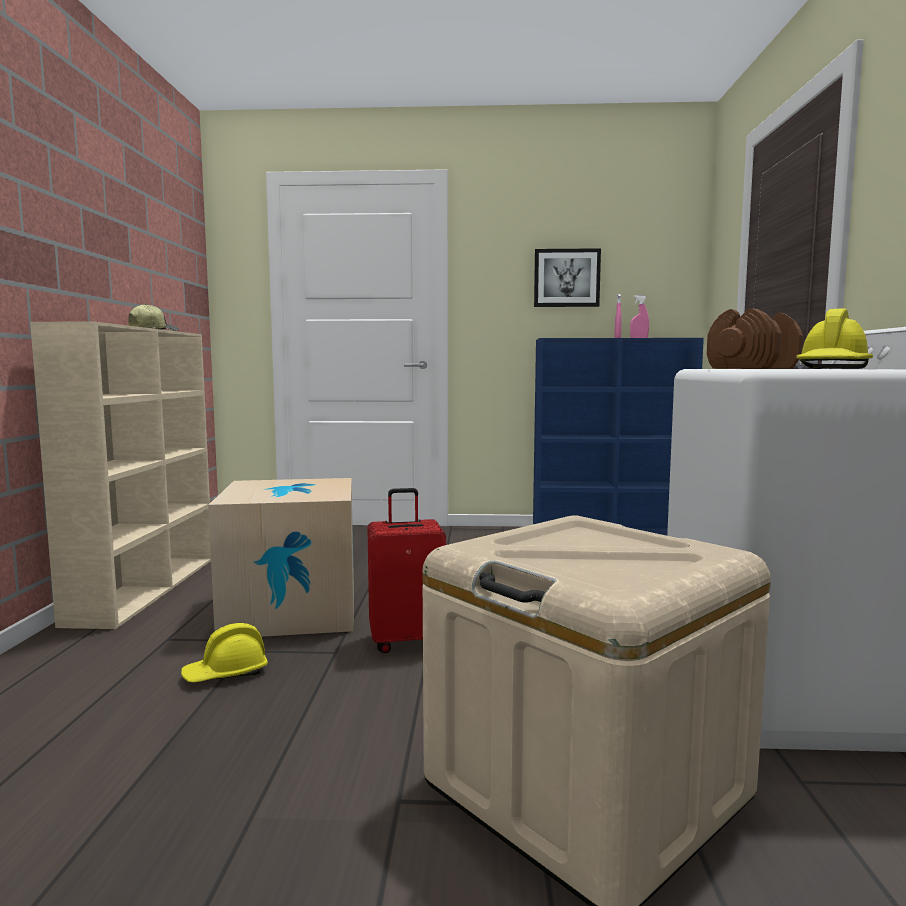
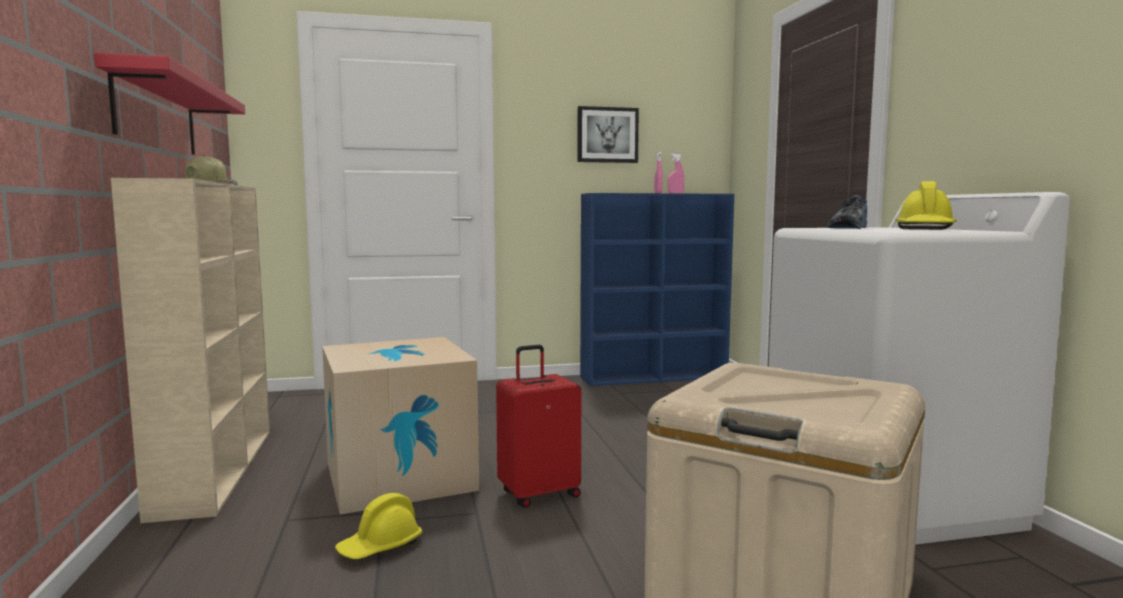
camera: 15 degrees left, 0 degrees up
brown dumbbell [707,308,803,369] -> shoe [828,195,867,229]
none -> red shelf [94,53,245,155]

